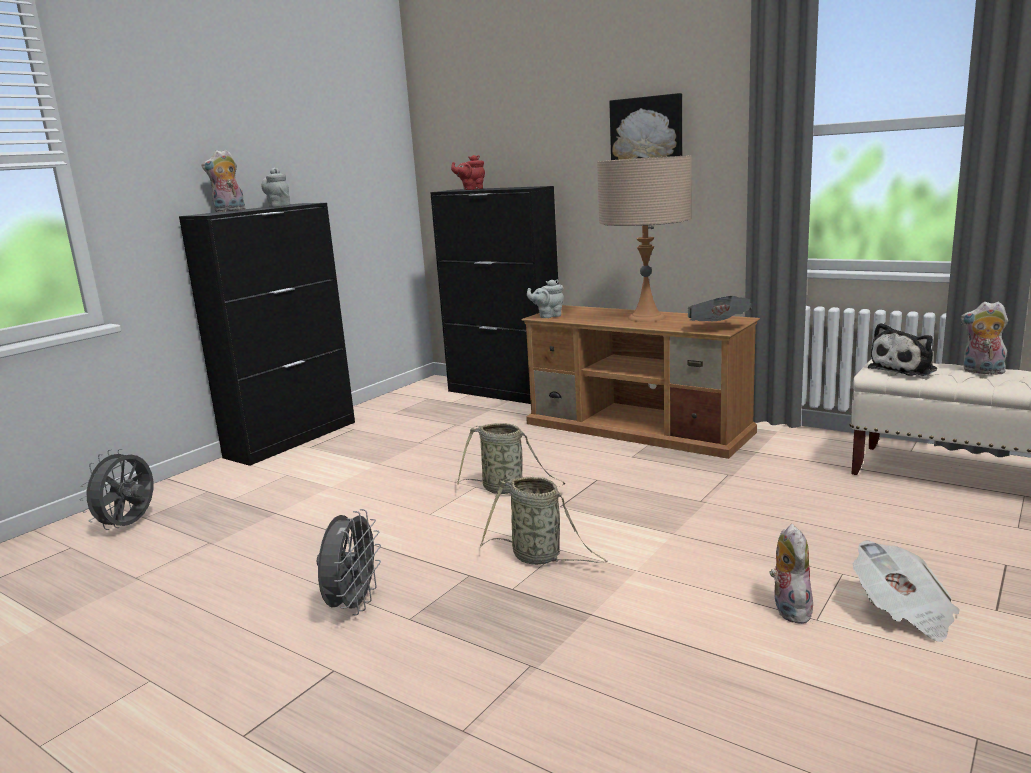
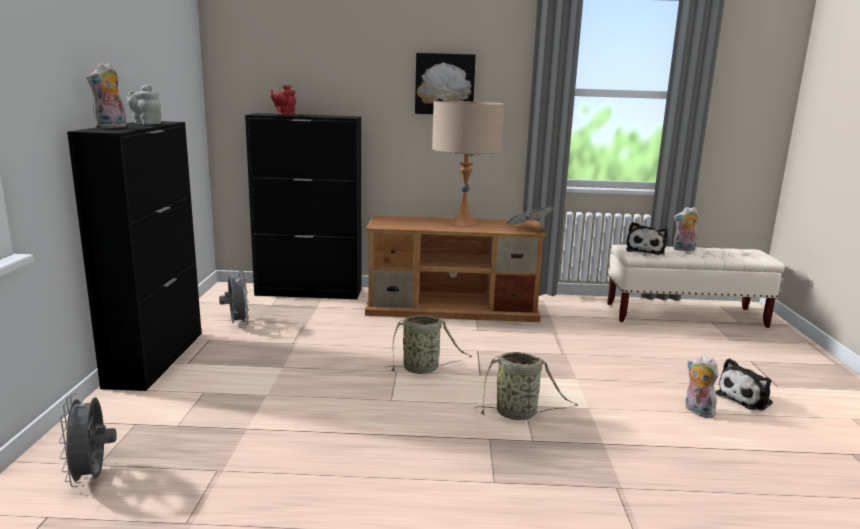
camera: 35 degrees left, 0 degrees up
grey fan [317,509,381,615] -> grey fan moved to [219,270,249,325]
grey teapot [527,280,564,318] -> none
newspaper [852,540,960,642] -> plush toy [716,358,773,411]

